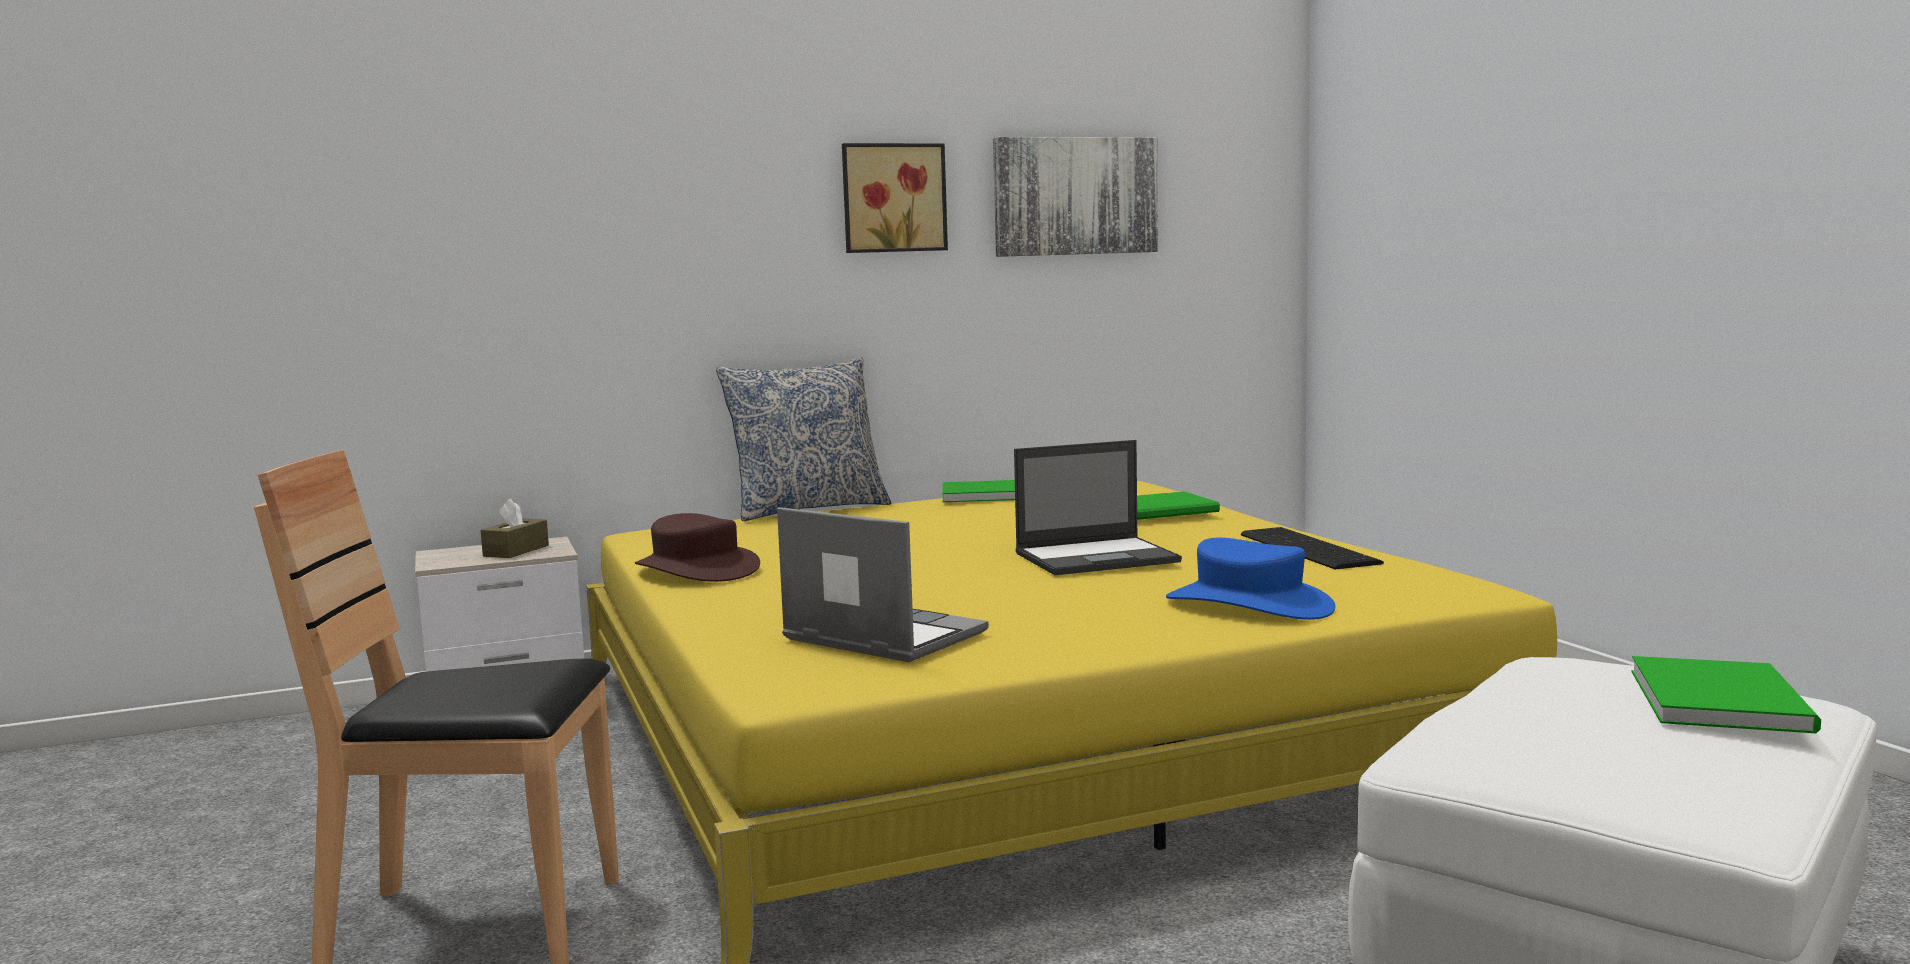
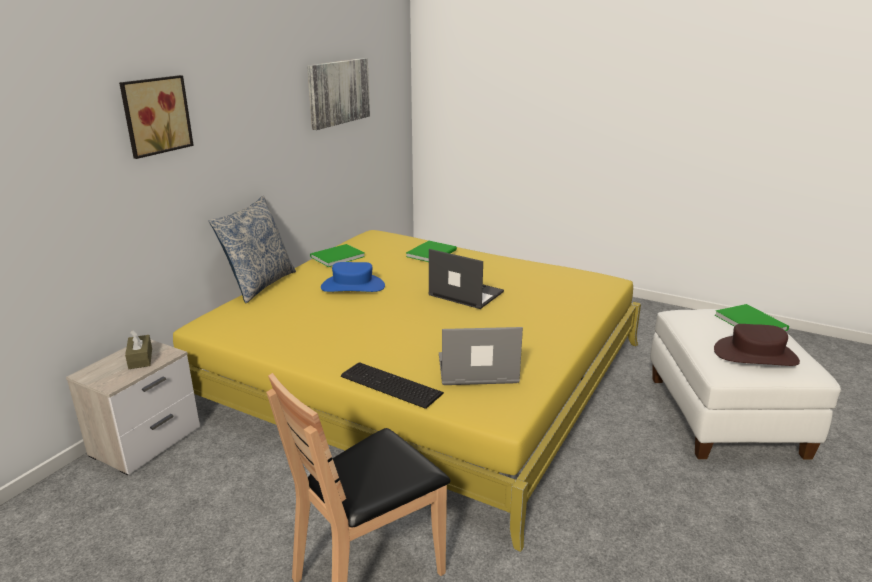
camera: 40 degrees left, 15 degrees up
brown hat [635,513,760,582] -> brown hat moved to [714,324,800,366]
picture [842,143,948,253] -> picture moved to [119,75,194,159]
laptop [1014,440,1182,575] -> laptop turned 90 degrees counterclockwise [428,249,504,309]
blue hat [1166,538,1336,620] -> blue hat moved to [321,262,385,292]
keyboard [1241,527,1384,570] -> keyboard moved to [341,363,444,409]

